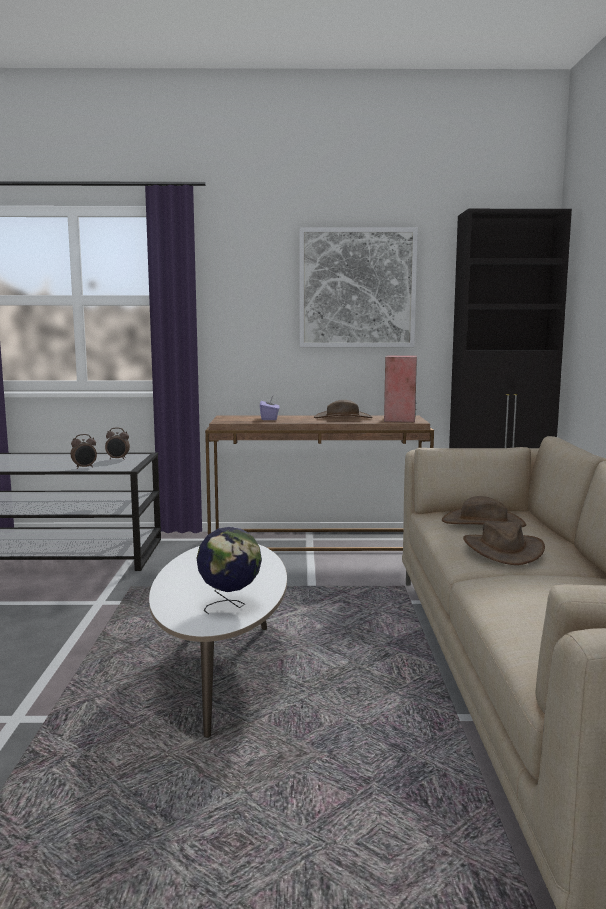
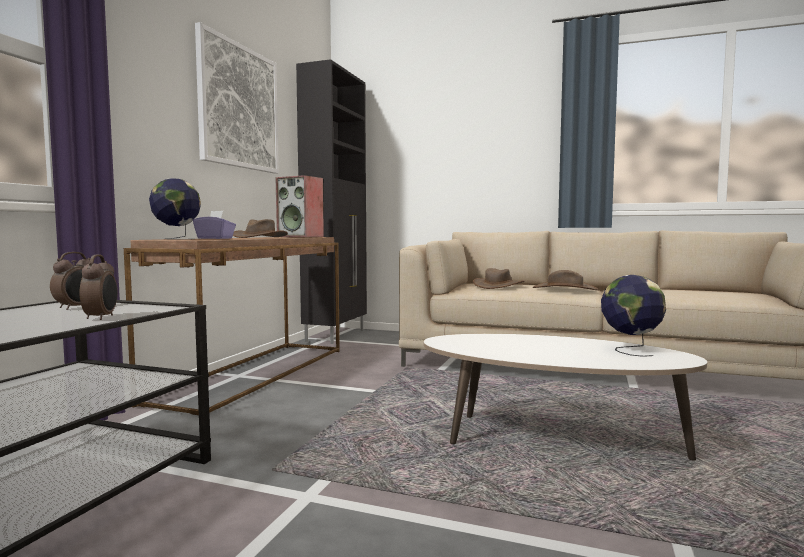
camera: 70 degrees left, 5 degrees down
none -> globe [149,178,201,240]

